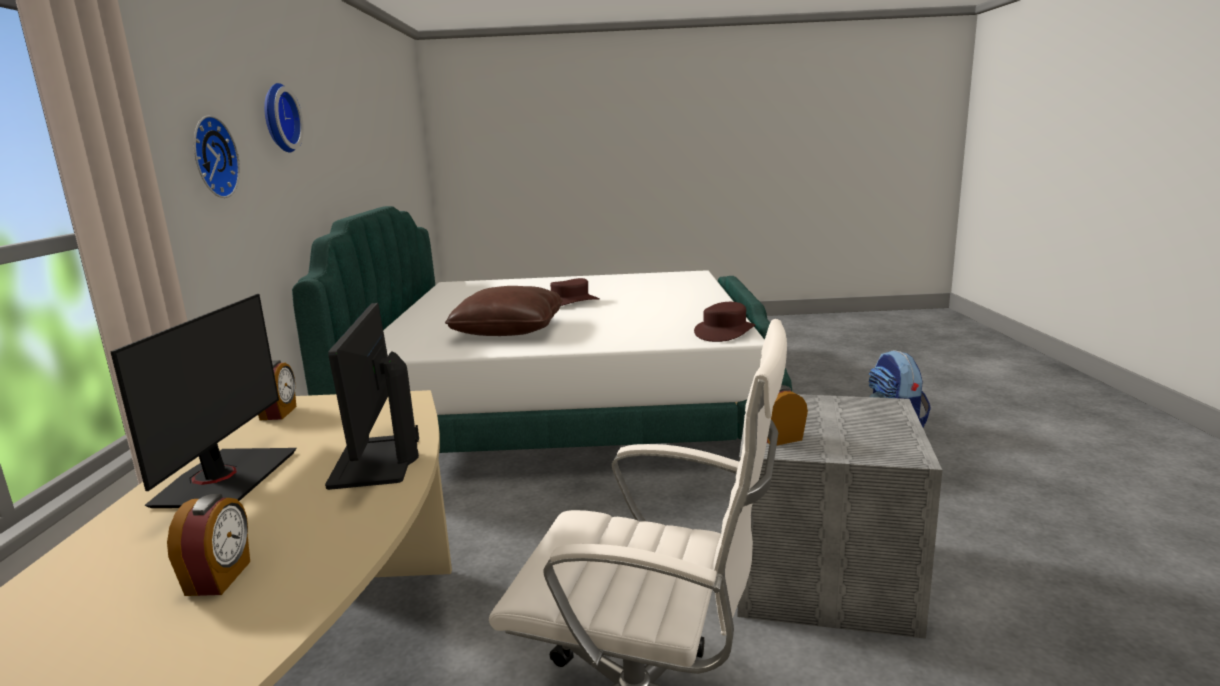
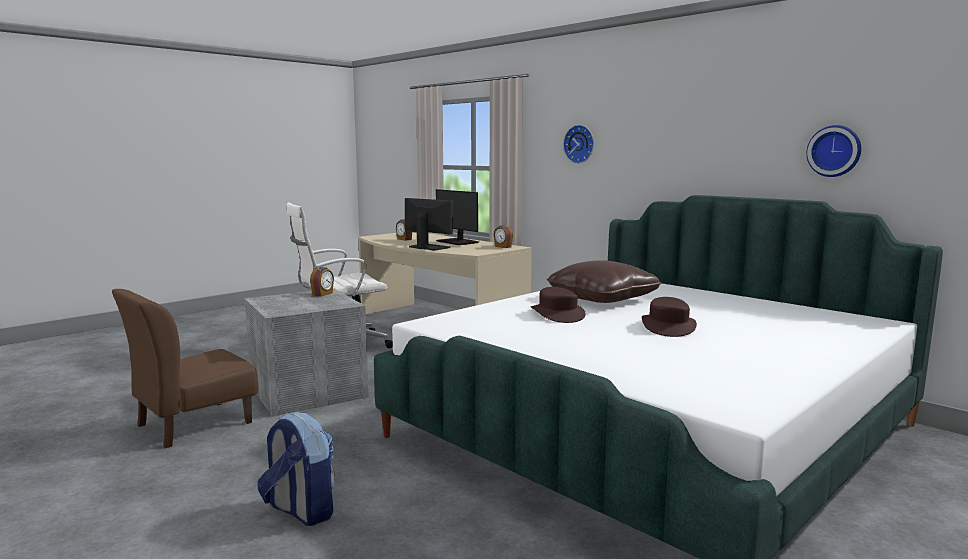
camera: 135 degrees right, 5 degrees down
wall clock [264,83,304,153] -> wall clock moved to [806,125,861,177]
brown hat [694,302,756,342] -> brown hat moved to [531,287,586,323]
none -> brown chair [112,289,258,448]

